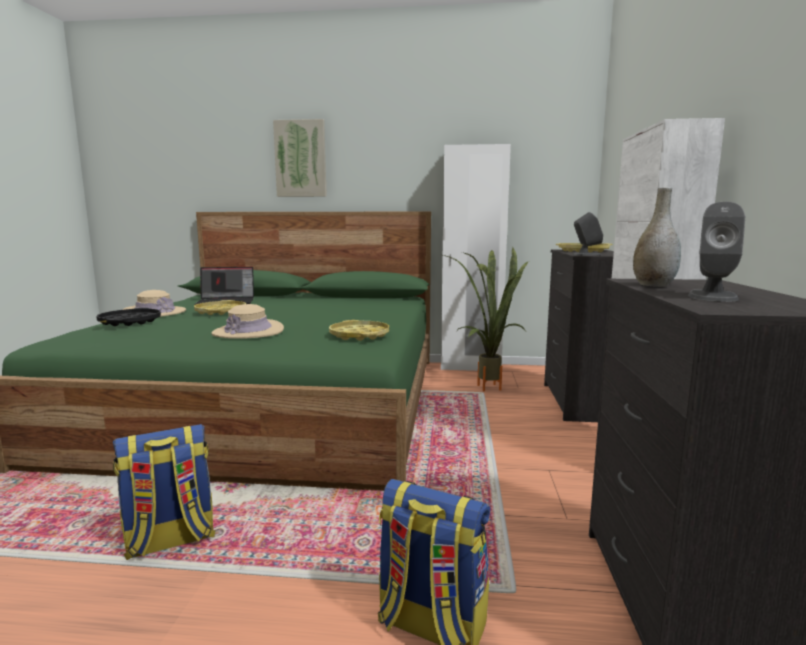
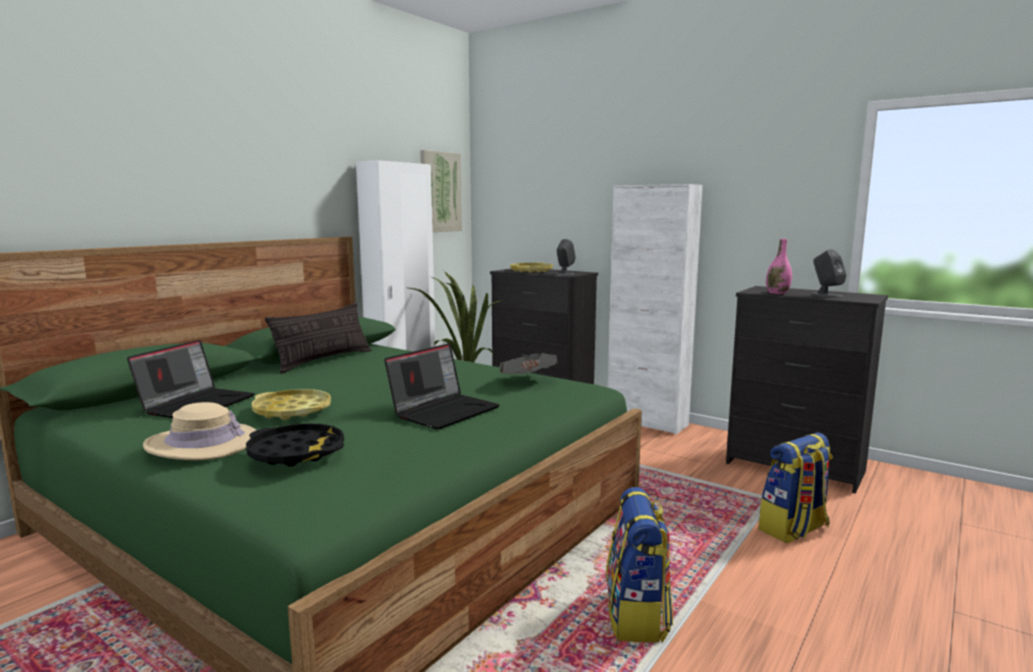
camera: 60 degrees left, 0 degrees up
beige hat [212,304,284,339] -> laptop [384,343,500,430]
picture [273,119,327,197] -> picture moved to [420,150,462,232]
yellow tray [329,320,389,341] -> newspaper [499,353,557,374]
grey vase [633,187,681,287] -> pink vase [766,239,792,294]
none -> pillow [265,302,371,374]

